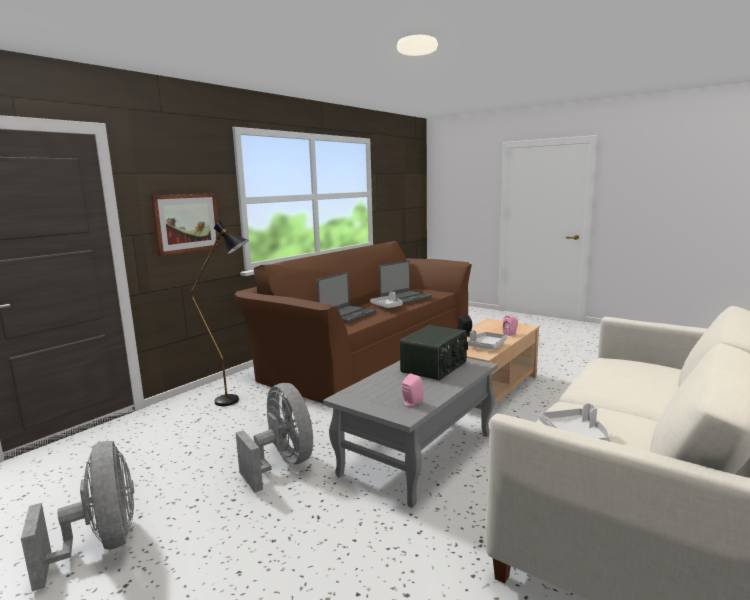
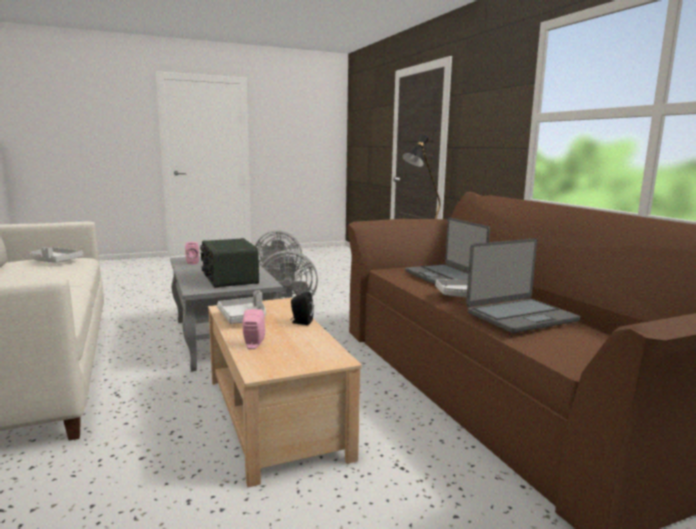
camera: 120 degrees right, 0 degrees up
picture [151,193,221,256] -> none
laptop [379,260,432,304] -> laptop turned 105 degrees counterclockwise [466,238,580,333]

